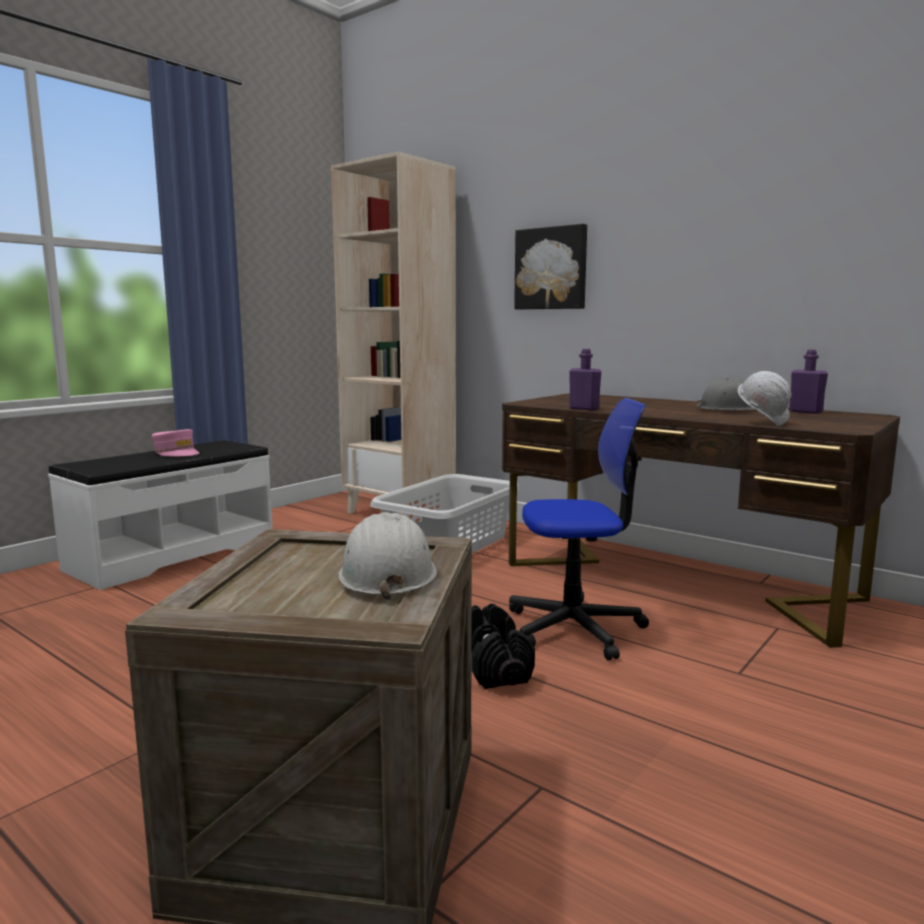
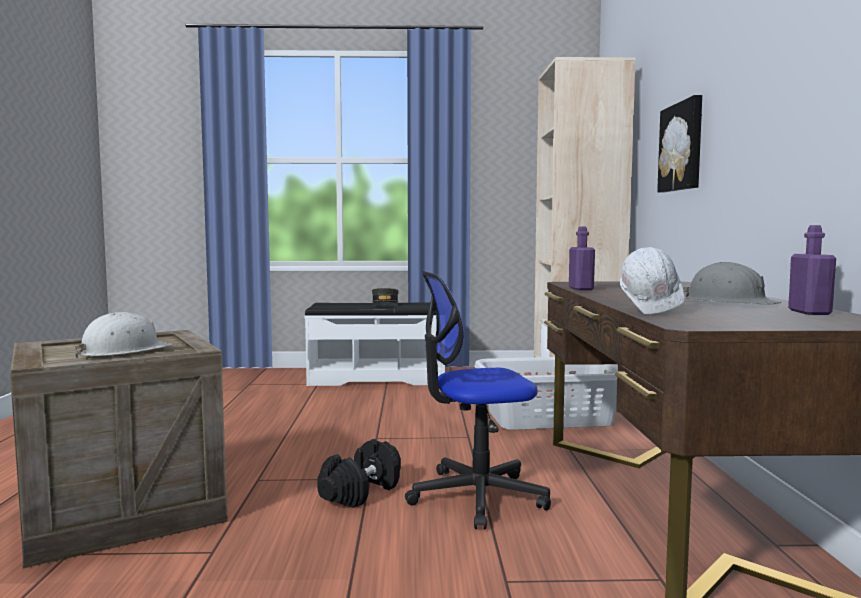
camera: 50 degrees right, 5 degrees down
pink cap [152,429,199,456] -> grey cap [372,288,399,307]
office chair [509,398,649,661] -> office chair turned 120 degrees clockwise [405,271,551,530]

